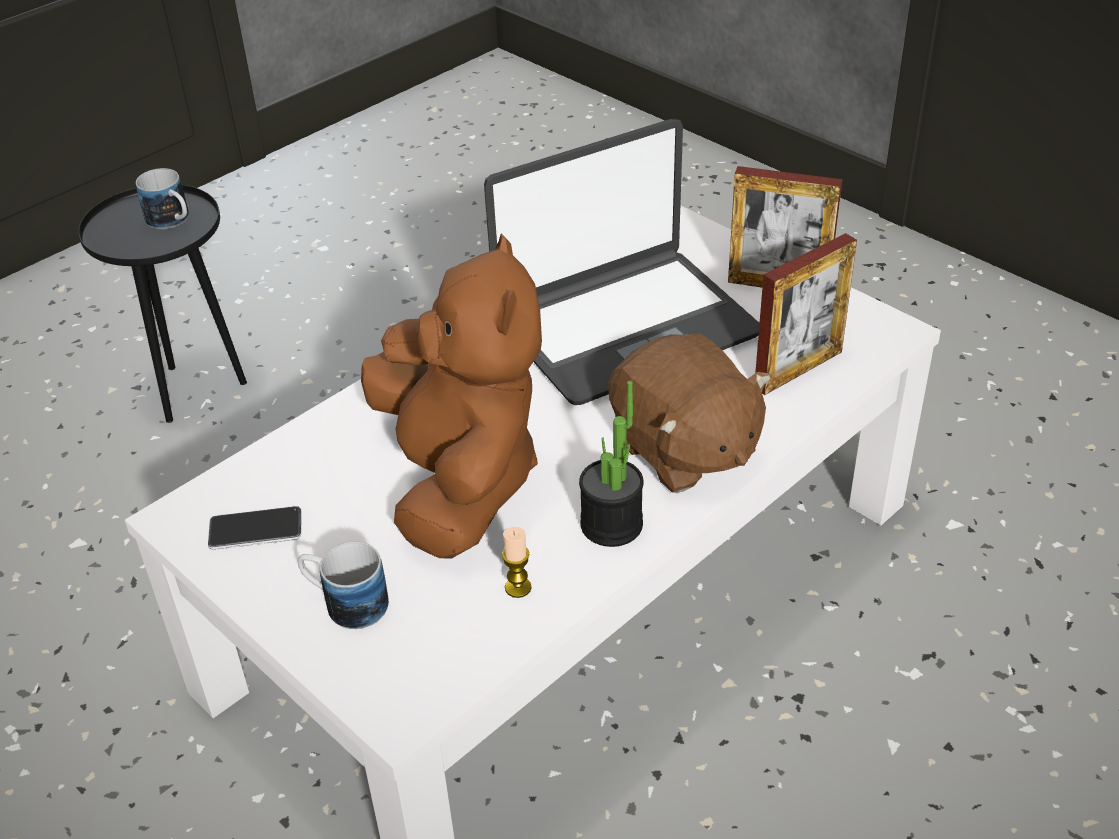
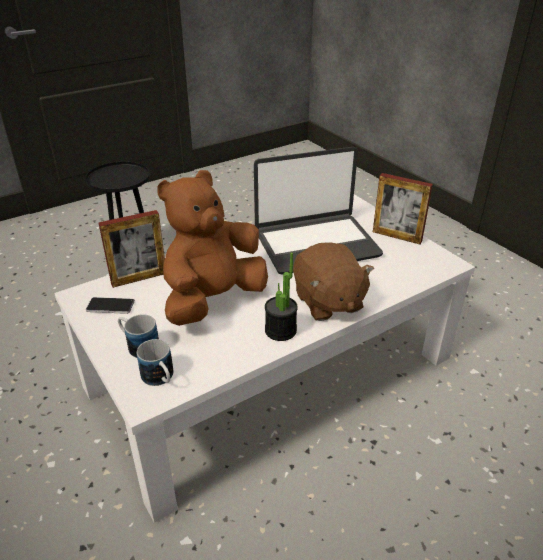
camera: 10 degrees right, 5 degrees down
mug [136,168,189,229] -> mug moved to [137,339,173,386]
brown plush toy [361,233,542,559] -> brown plush toy turned 135 degrees counterclockwise [157,170,268,326]
candle [502,527,531,598] -> none
picture frame [755,233,857,395] -> picture frame moved to [98,210,165,288]

